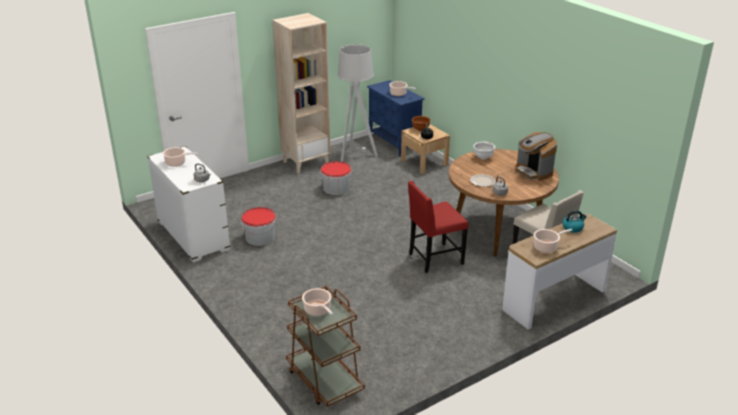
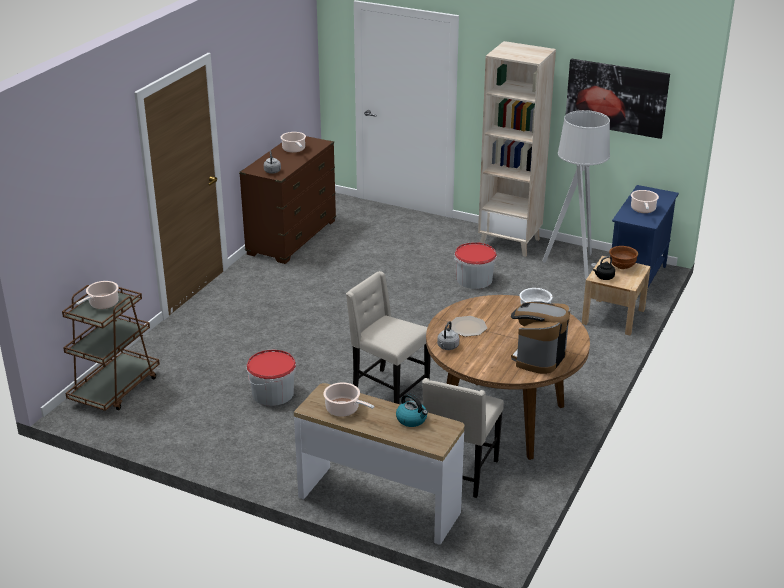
camera: 60 degrees right, 0 degrees up
white dresser [147,146,230,262] -> brown dresser [239,136,336,264]
bucket [241,207,276,246] -> bucket moved to [247,350,296,406]
red chair [408,181,468,273] -> beige chair [346,271,431,404]
none -> picture [566,59,670,139]

